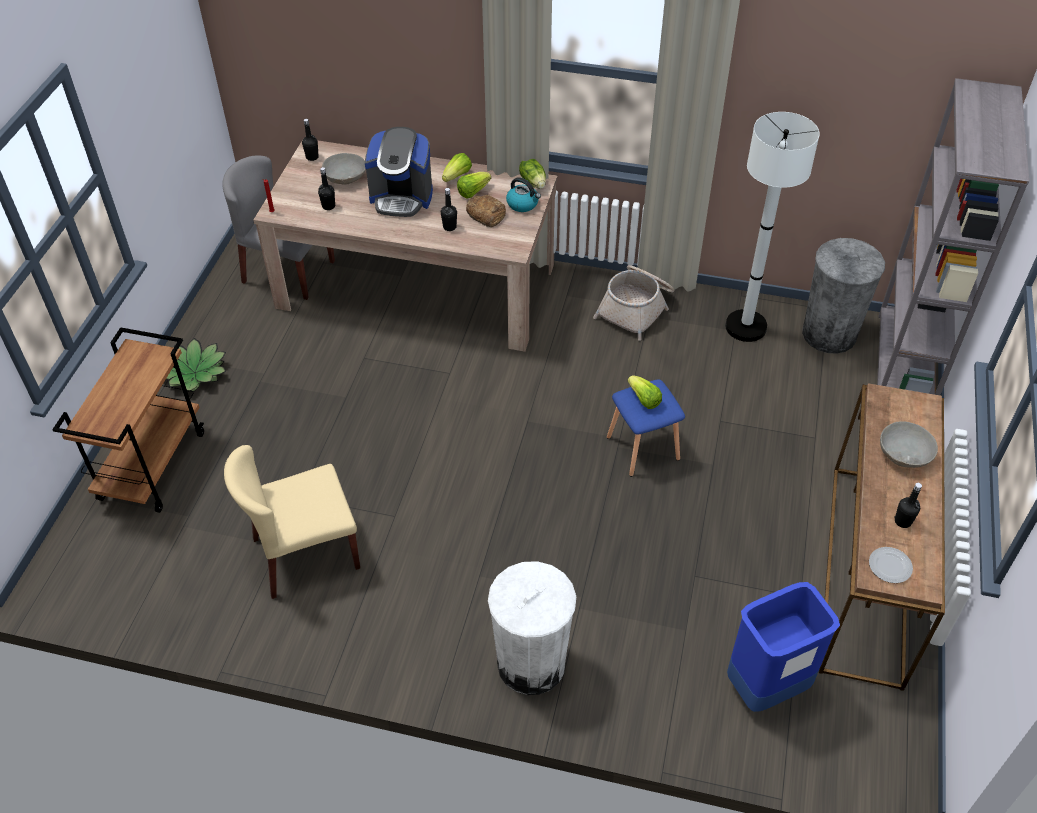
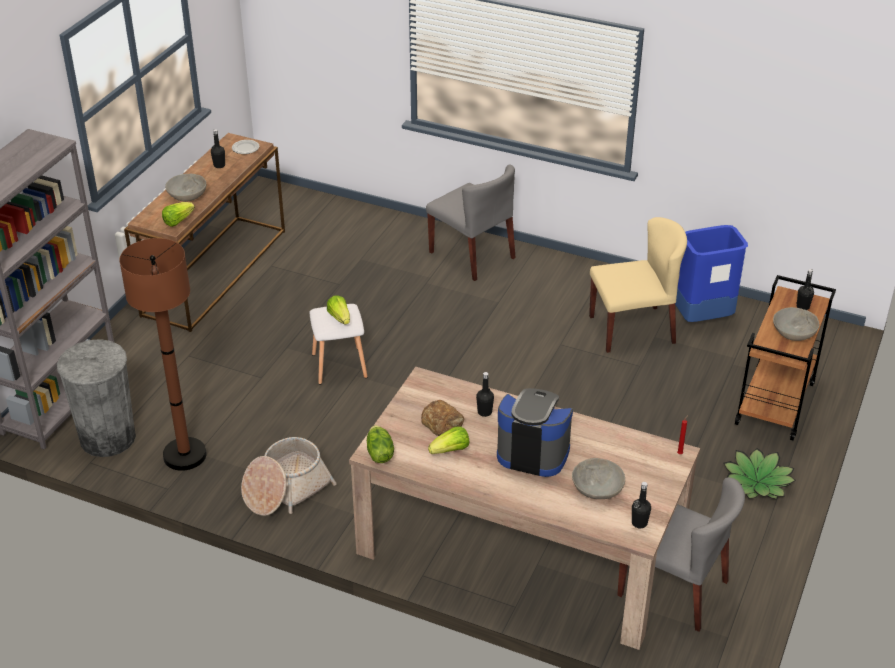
camera: 170 degrees left, 10 degrees down
black bottle [318,167,335,210] -> black bottle moved to [796,269,814,310]
lettuce [442,153,472,182] -> lettuce moved to [162,202,195,227]
white trash can [488,561,576,695] -> grey chair [426,165,515,281]
kettle [506,177,541,212] -> none
blue stool [607,379,685,477] -> white stool [309,304,368,385]
white floor lamp [725,112,820,342] -> brown floor lamp [119,238,207,471]
blue trash can [727,582,840,712] -> blue trash can moved to [675,225,748,322]
none -> grey bowl [773,307,820,341]

